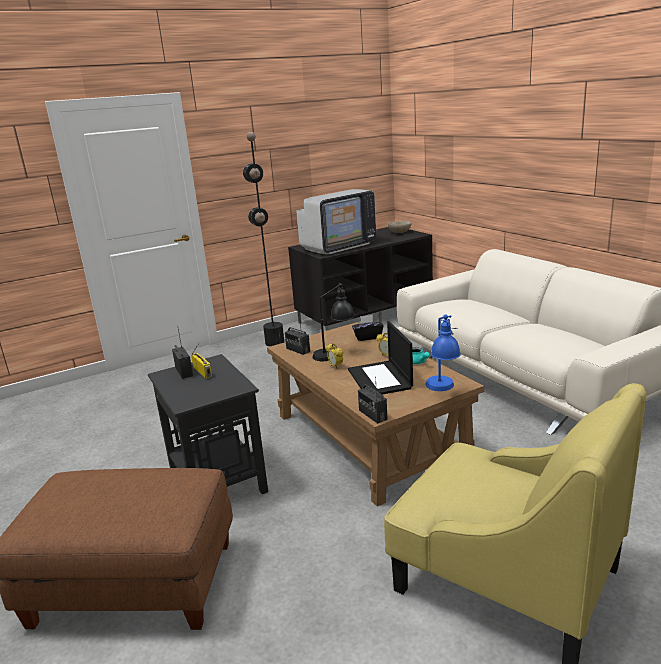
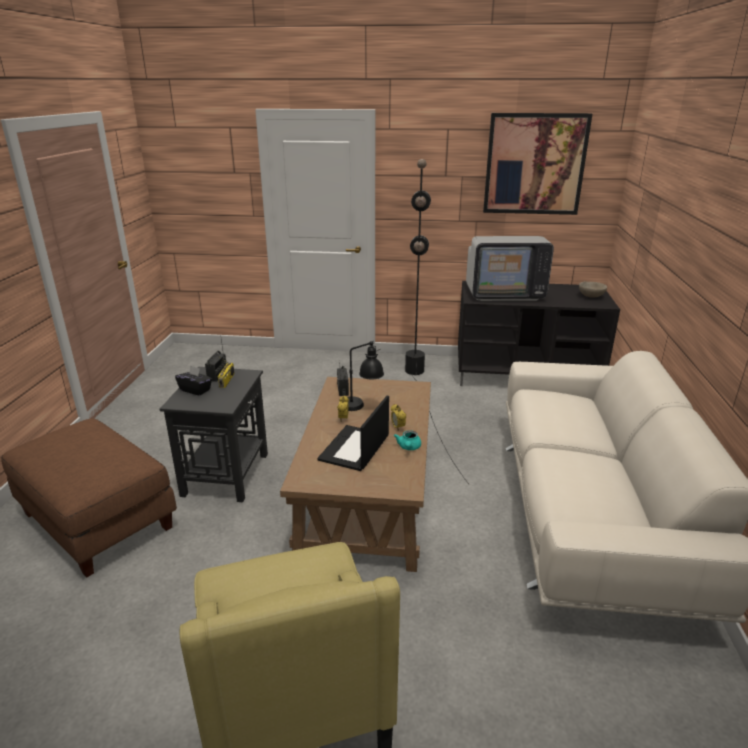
camera: 35 degrees right, 5 degrees up
black tissue box [352,315,384,341] -> black tissue box moved to [175,366,212,396]
radio [358,377,388,424] -> none
blue table lamp [426,315,461,391] -> none
none -> picture [483,113,592,215]

